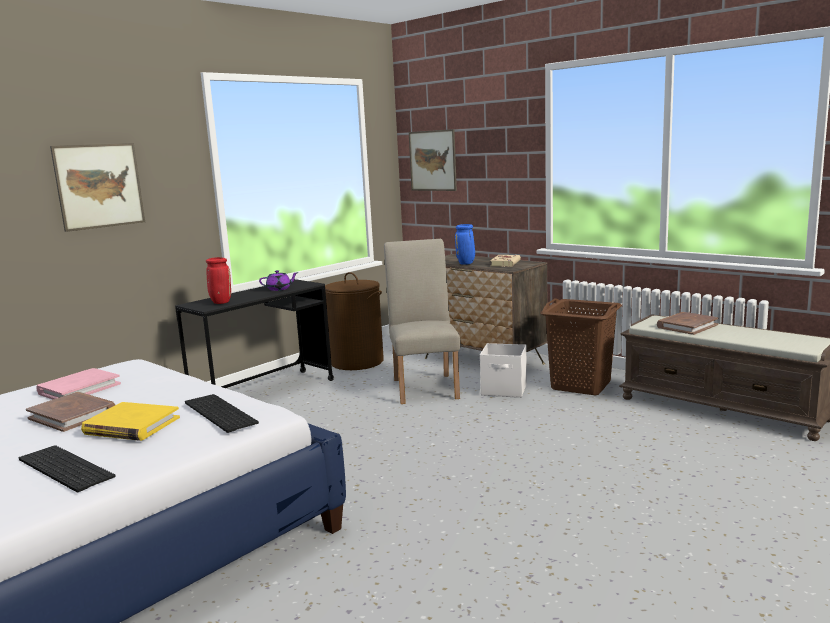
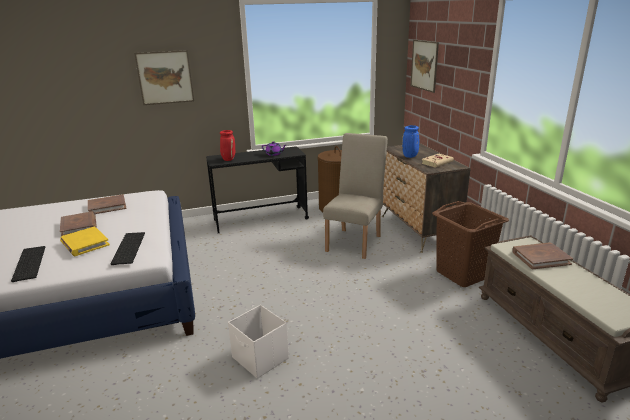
camera: 30 degrees right, 10 degrees up
pink book [36,368,121,399] -> brown book [88,195,127,214]
white storage box [480,343,527,398] -> white storage box moved to [228,305,289,379]

